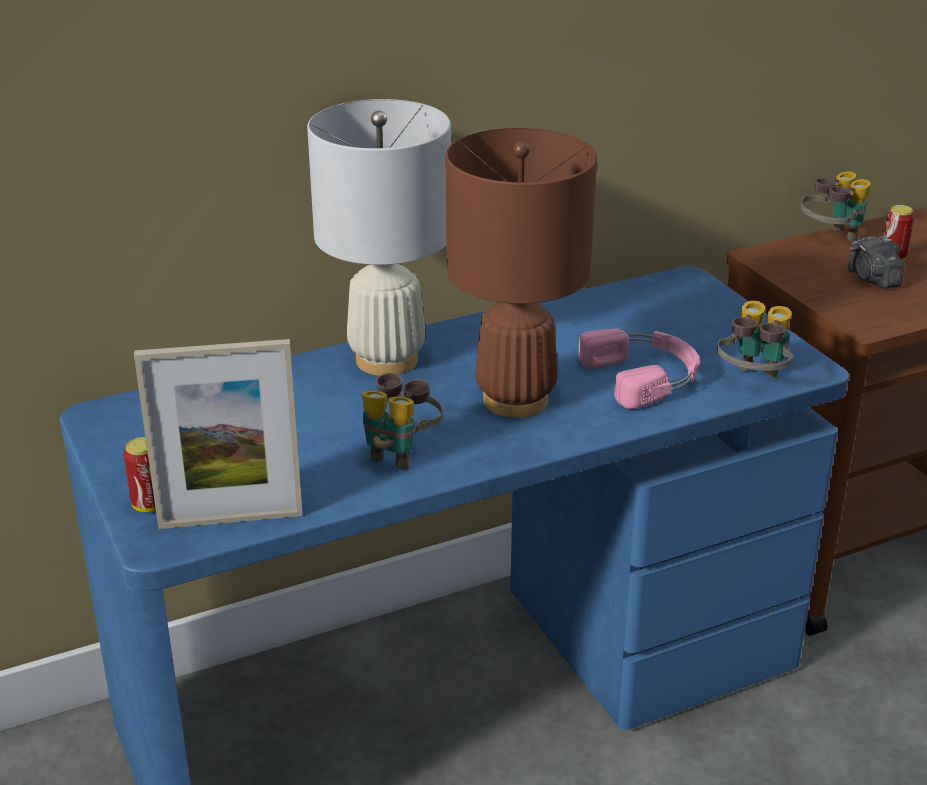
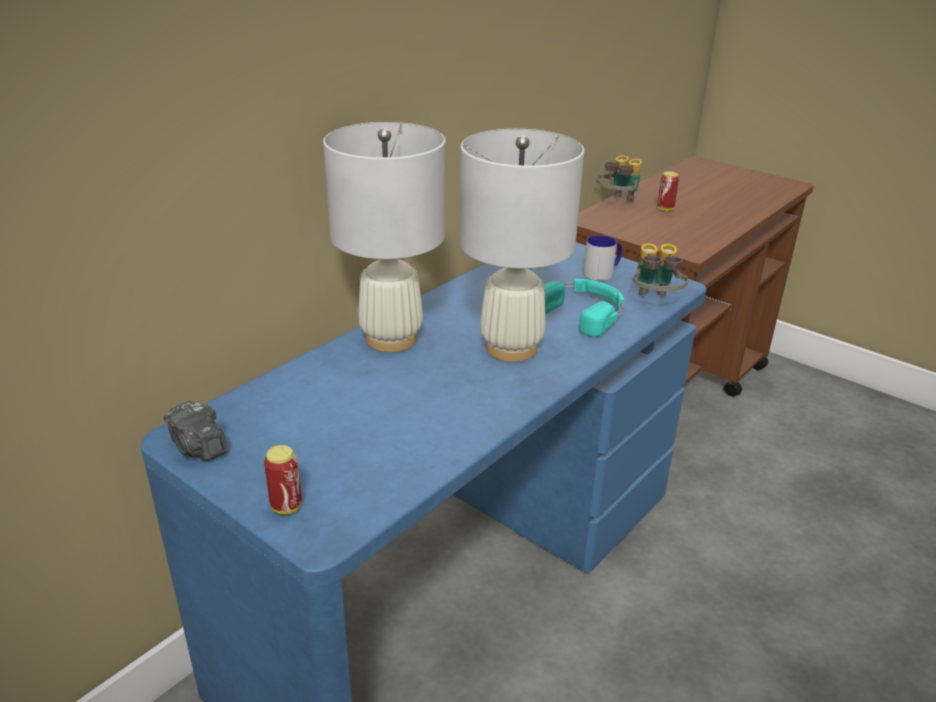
camera: 25 degrees left, 0 degrees up
picture frame [134,339,303,529] -> none
binoculars [362,373,443,470] -> none
brown table lamp [446,128,597,418] -> white table lamp [459,129,584,362]
pink headphones [578,329,700,409] -> turquoise headphones [544,279,624,337]
camera [848,236,905,289] -> camera moved to [164,401,228,461]
none -> mug [583,235,622,281]

